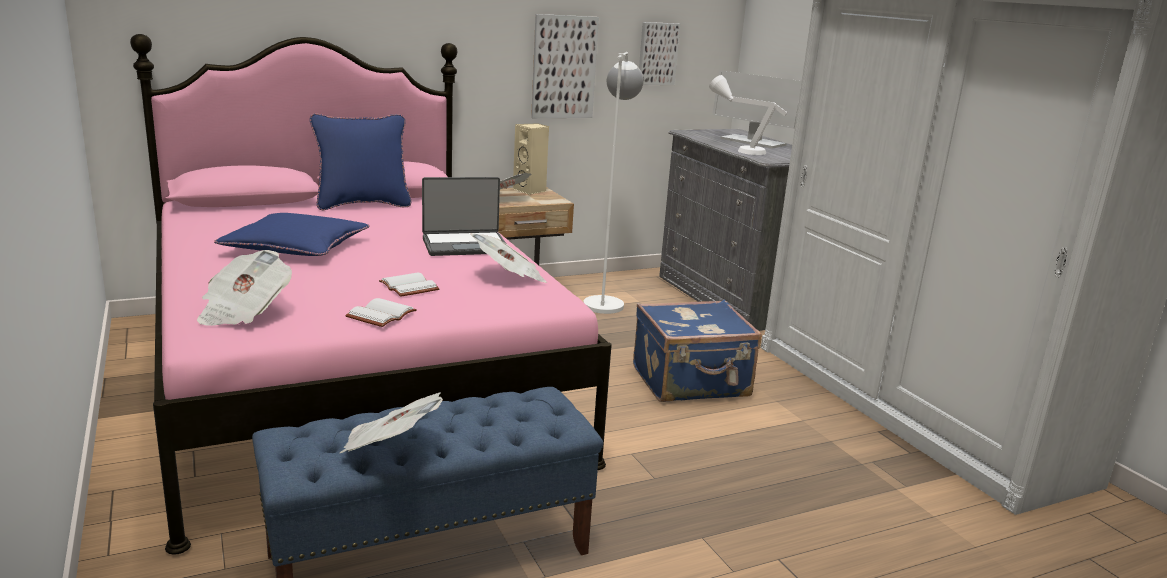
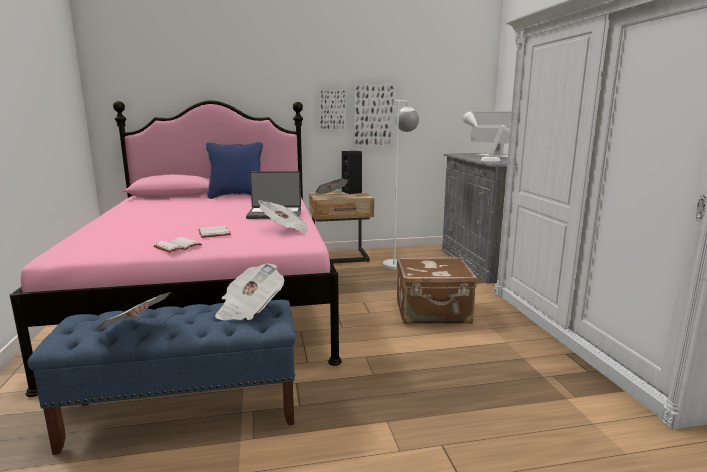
camera: 15 degrees right, 5 degrees down
newspaper [197,250,292,326] -> newspaper moved to [215,263,284,320]
blue pillow [214,213,370,256] -> none
beige speaker [513,123,549,195] -> black speaker [342,151,362,194]
blue suitcase [633,300,762,402] -> brown suitcase [397,257,477,324]
picture [639,22,680,85] -> picture moved to [319,89,346,131]

